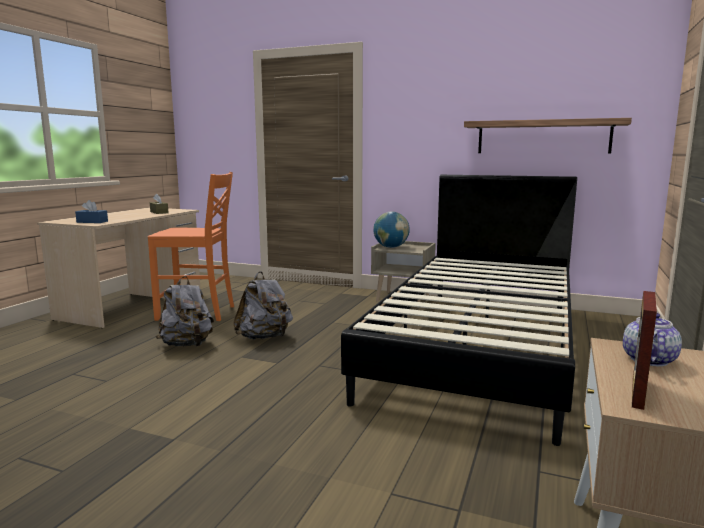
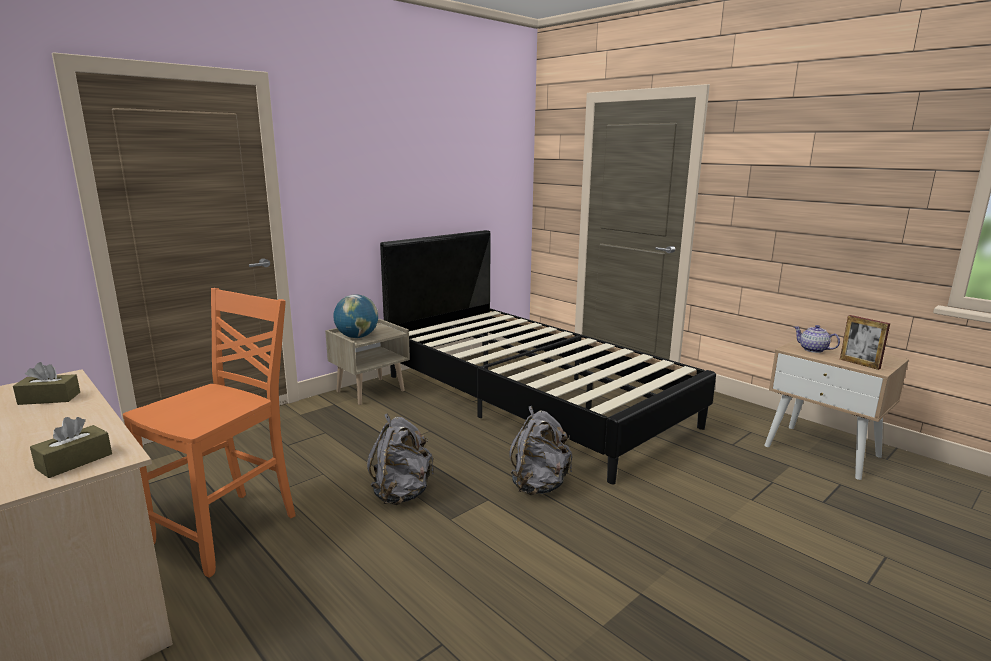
camera: 65 degrees left, 5 degrees up
blue tissue box [75,200,108,223] -> brown tissue box [30,417,112,478]
grey backpack [156,276,214,347] -> grey backpack moved to [509,406,572,495]
shelf [464,118,632,153] -> none

